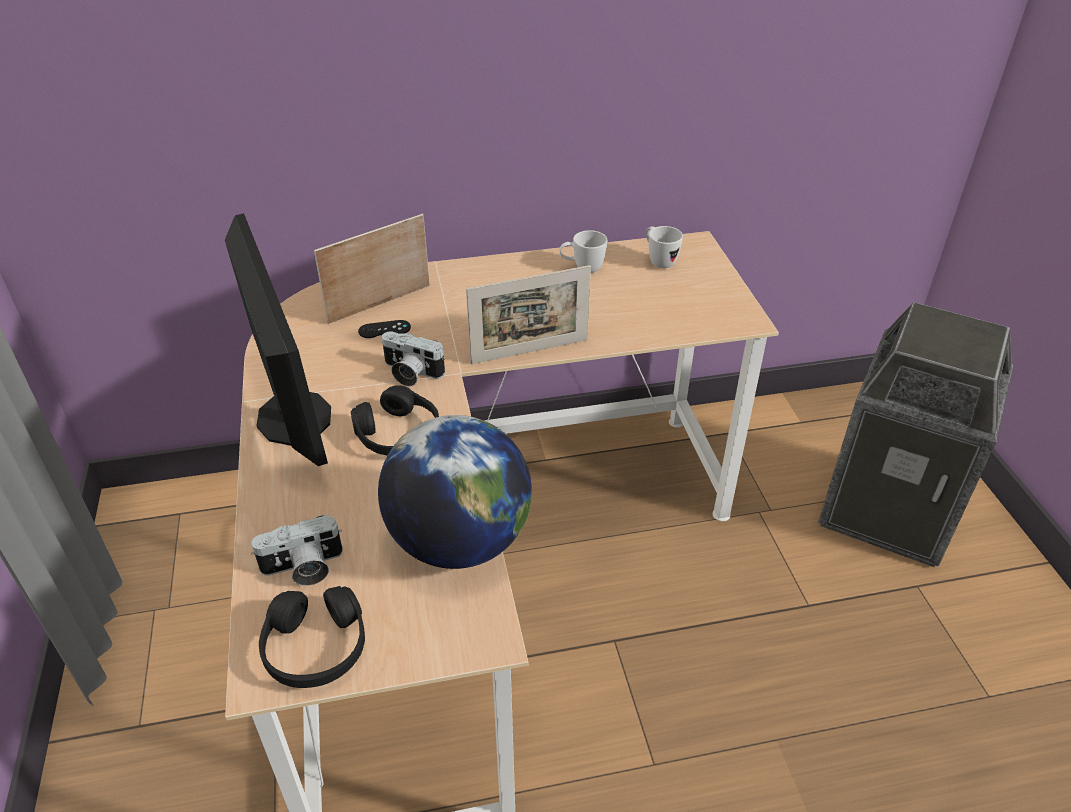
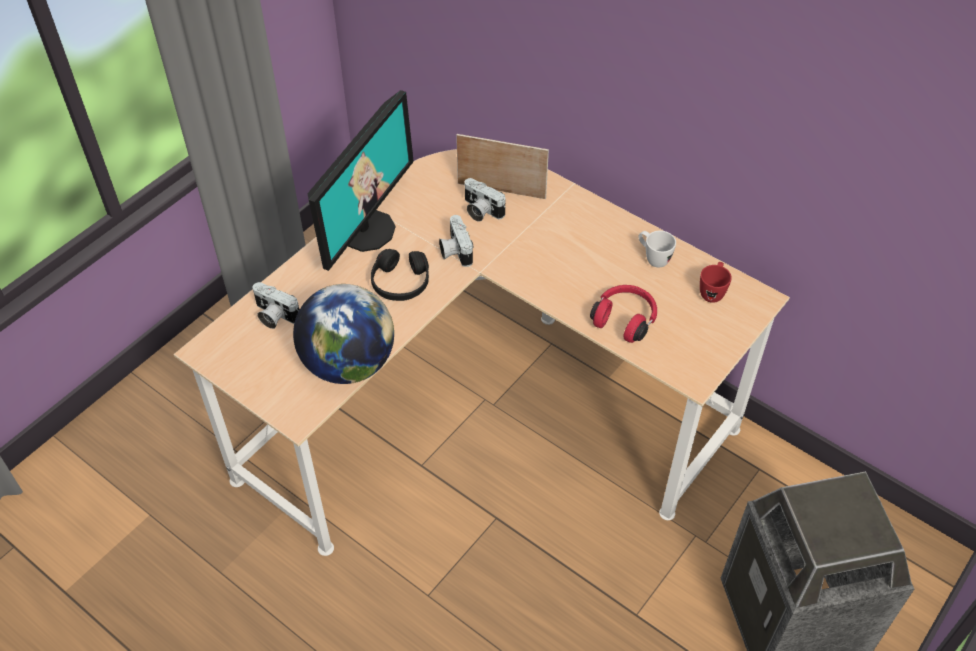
camera: 50 degrees right, 10 degrees up
black headphones [259,586,365,688] -> none
black game controller [358,320,411,338] -> camera [464,178,505,222]
picture frame [466,265,591,364] -> none
white mug [646,226,683,268] -> red mug [700,262,732,303]
none -> red headphones [590,285,657,343]

